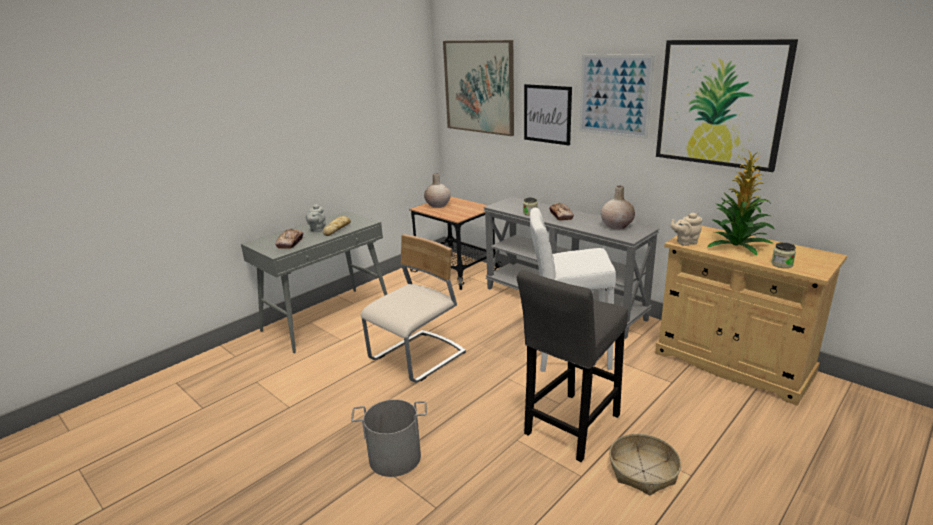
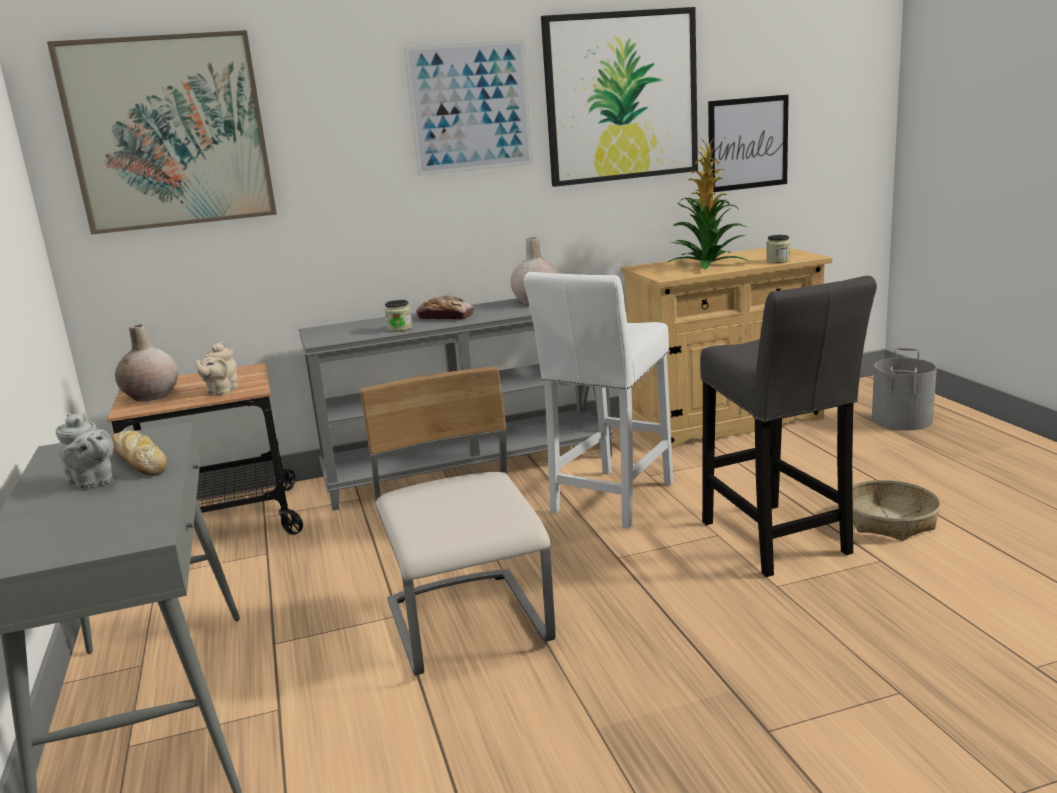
camera: 60 degrees left, 5 degrees down
bread [275,229,303,249] -> none
grey bucket [351,399,427,477] -> grey bucket moved to [872,348,937,430]
picture [524,84,572,145] -> picture moved to [708,95,789,192]
beige teapot [671,213,702,246] -> beige teapot moved to [194,342,238,395]

